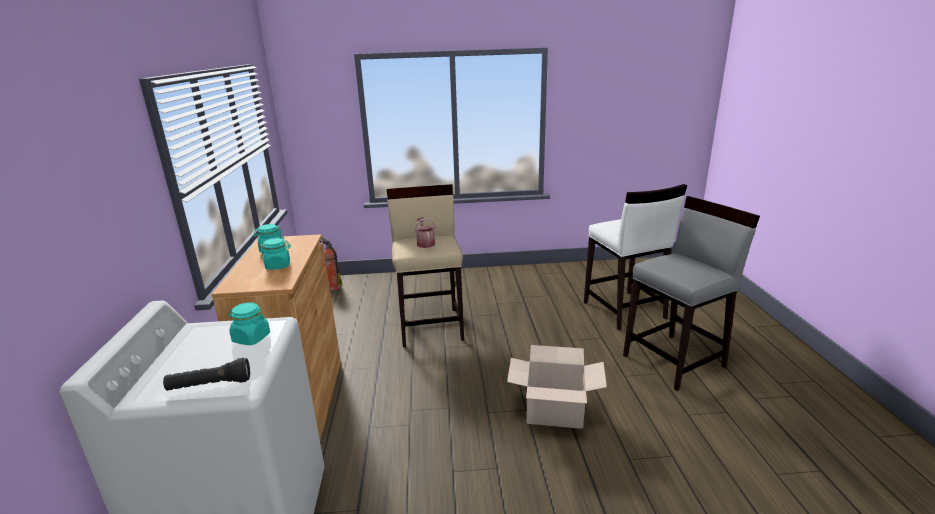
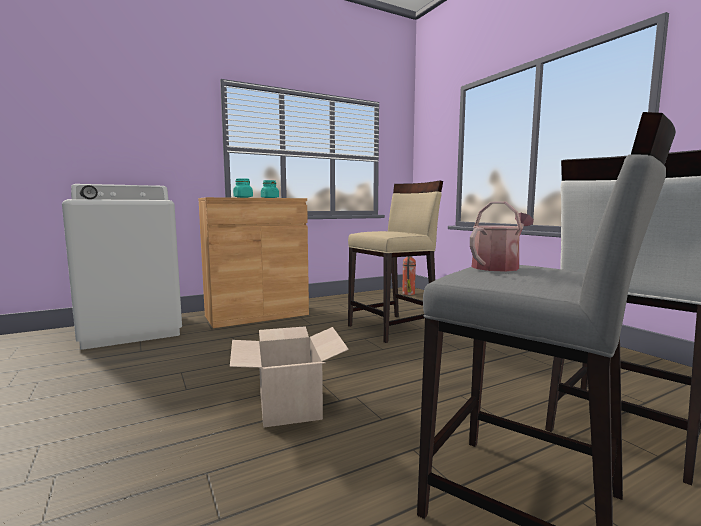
camera: 65 degrees right, 15 degrees down
turquoise jar [228,302,270,345] -> none
watering can [415,218,435,248] -> watering can moved to [470,202,534,272]

